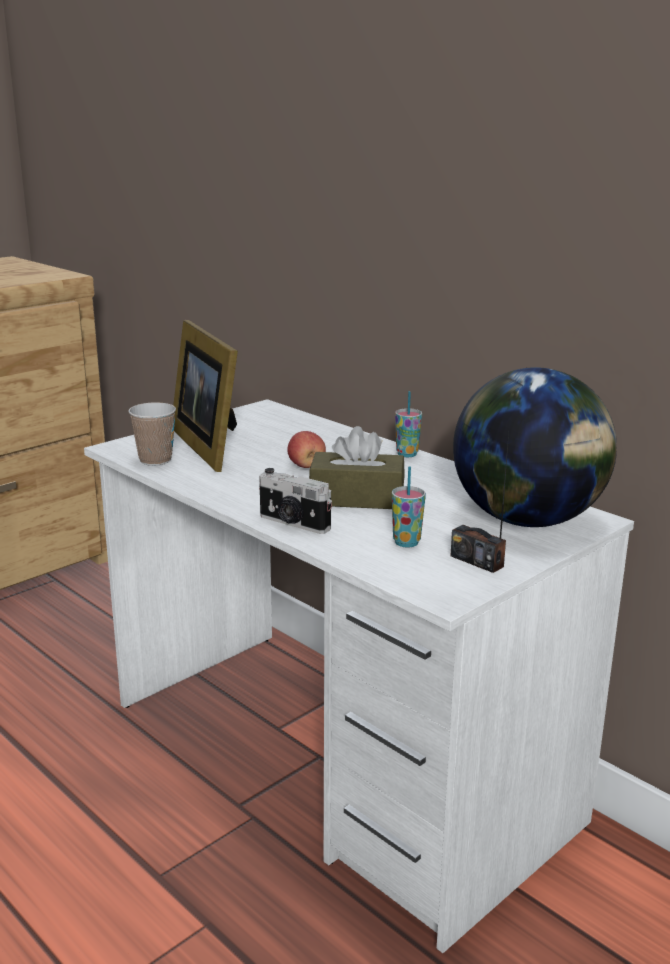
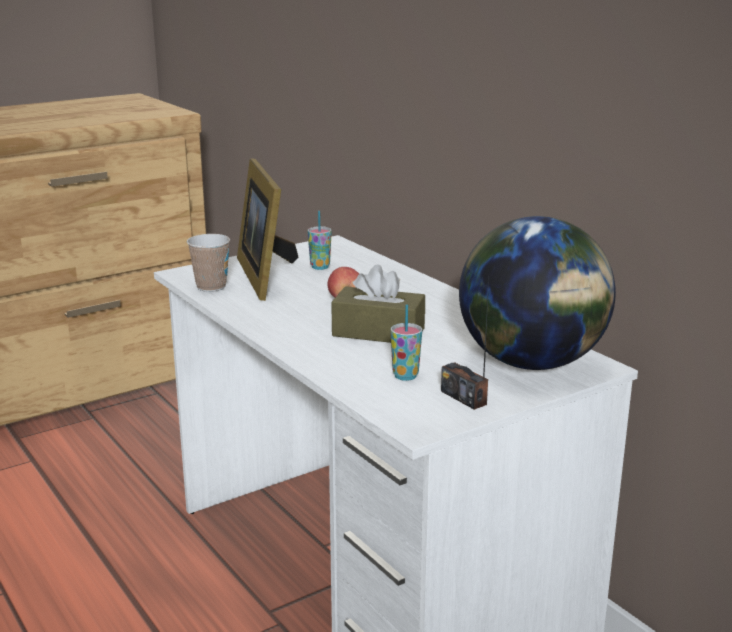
camera: 10 degrees right, 0 degrees up
camera [259,468,332,534] -> none
cup [395,391,422,457] -> cup moved to [307,211,332,270]

